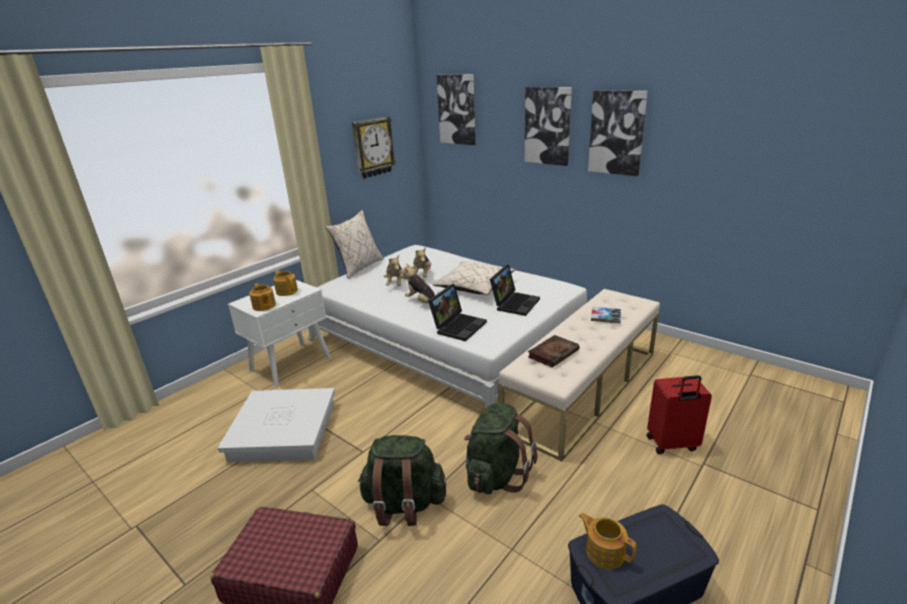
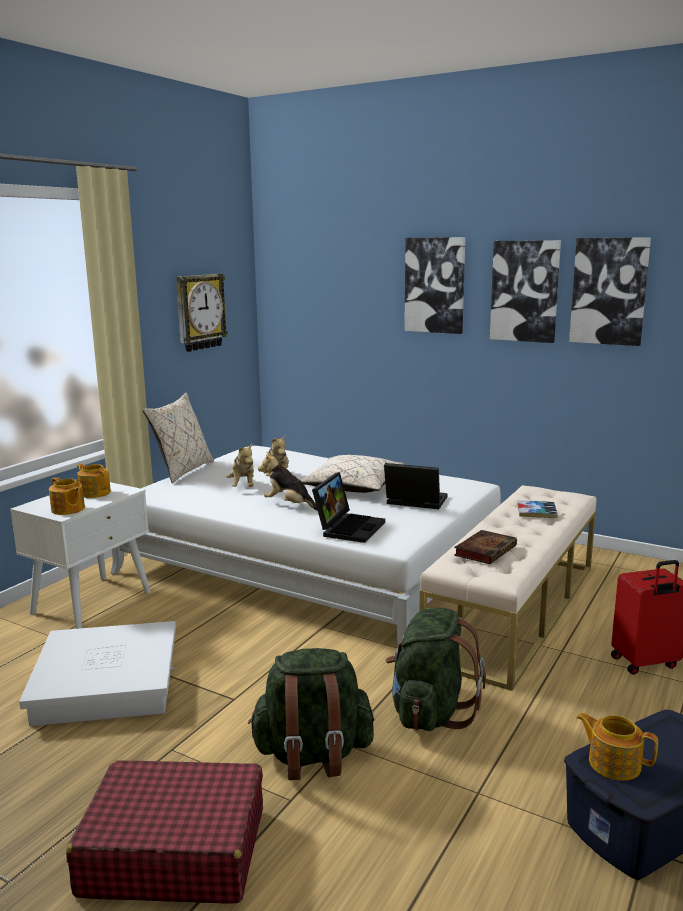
camera: 10 degrees left, 10 degrees down
picture [437,74,475,145] -> picture moved to [569,237,651,346]
laptop [490,264,540,316] -> laptop turned 90 degrees counterclockwise [384,463,448,509]

